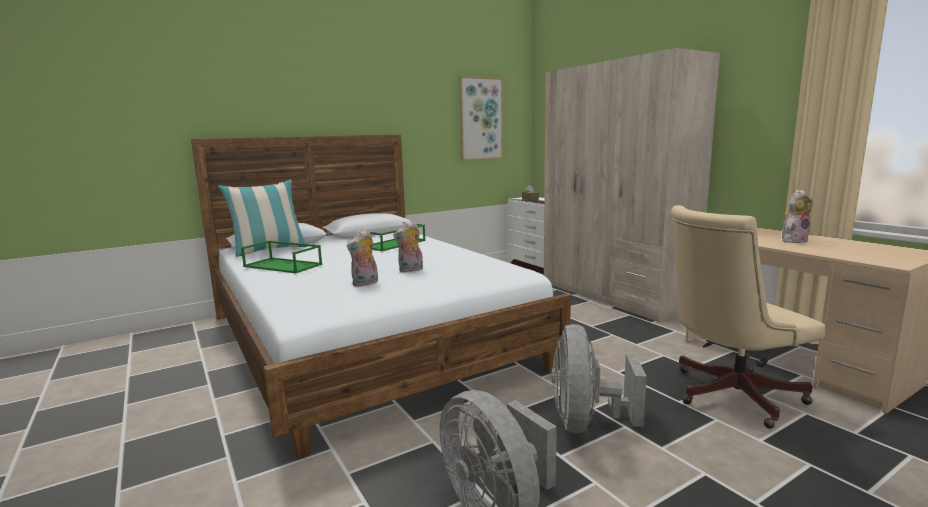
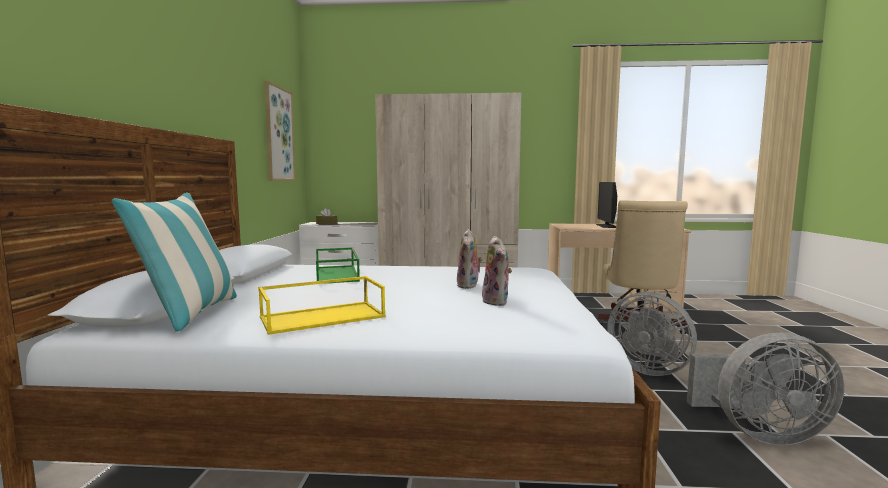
camera: 55 degrees left, 5 degrees down
green tray [241,241,322,273] -> yellow tray [258,276,386,335]
plush toy [782,190,812,243] -> monitor [596,182,617,228]

